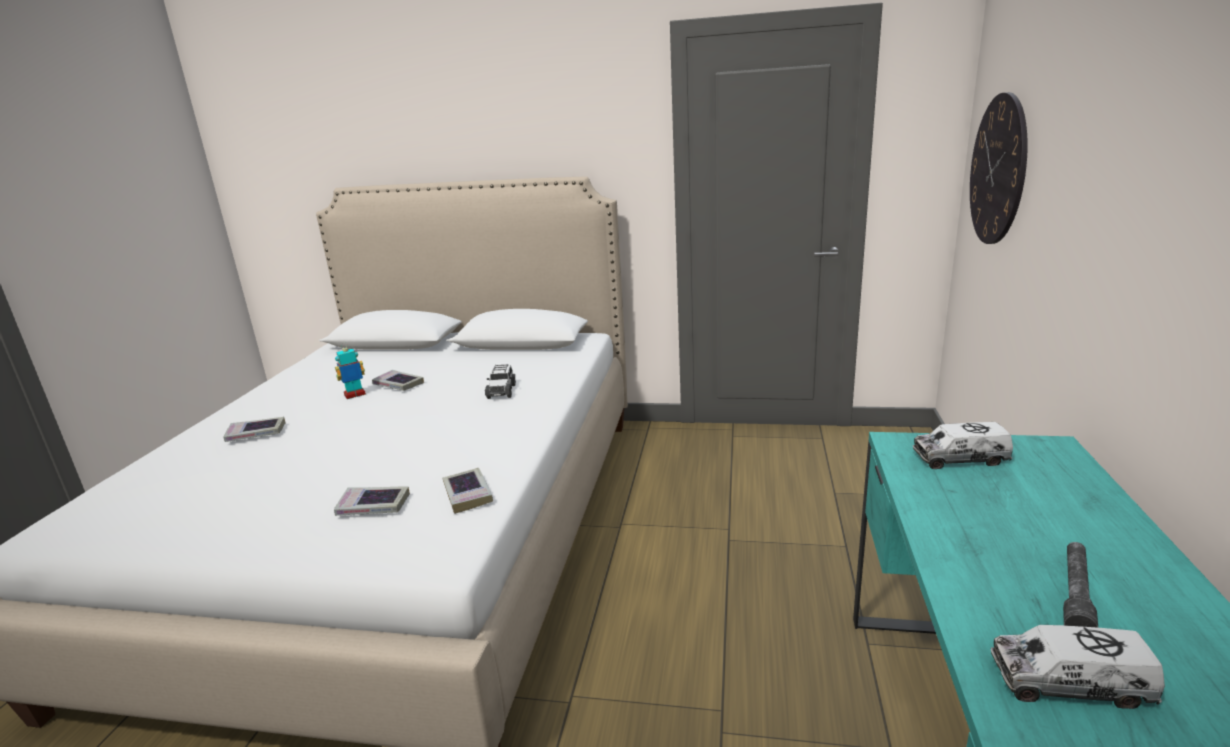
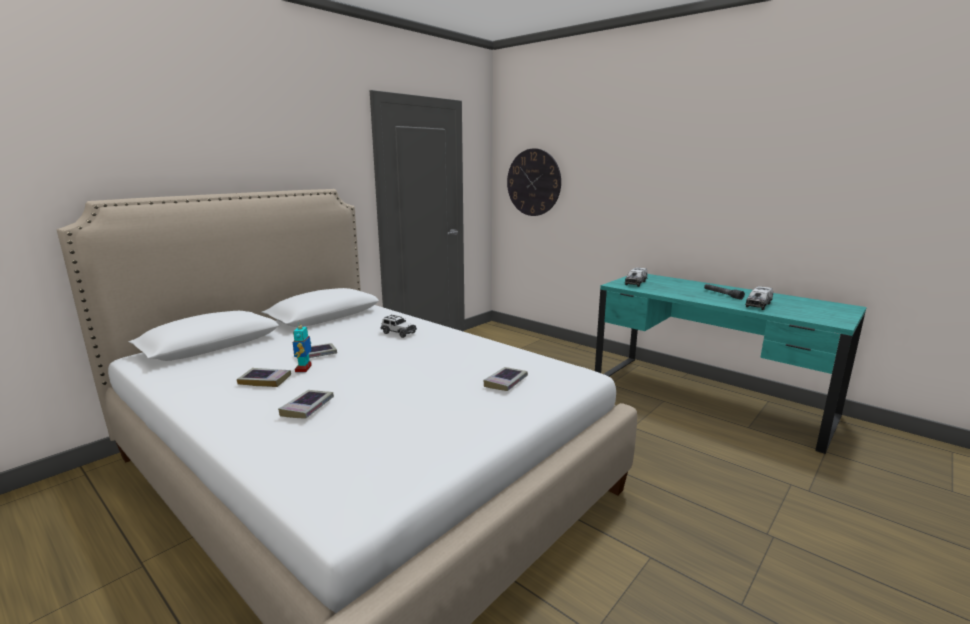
camera: 60 degrees left, 5 degrees down
book [443,468,493,514] -> book moved to [237,368,291,387]

